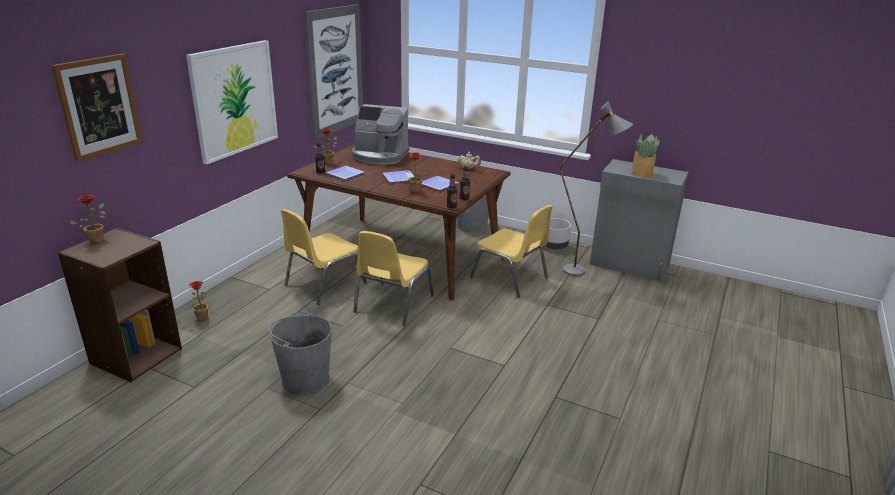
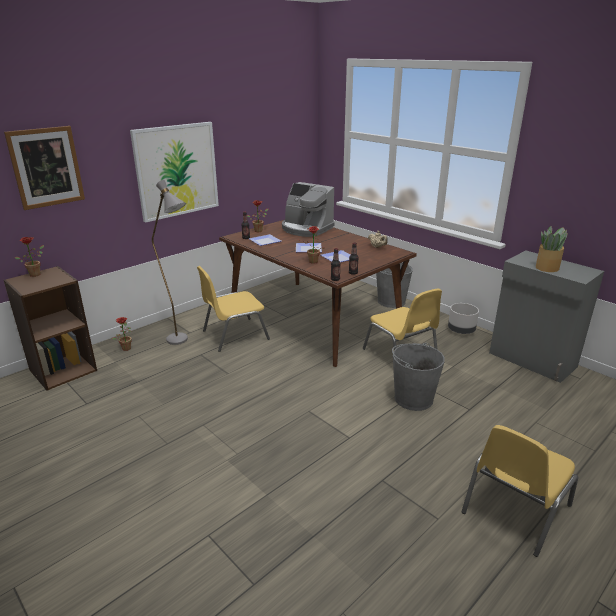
camera: 20 degrees right, 0 degrees up
grey bucket [269,312,332,395] -> grey bucket moved to [392,343,445,411]
picture [304,4,363,140] -> none
yellow chair [353,231,434,326] -> yellow chair moved to [462,425,578,557]
grey floor lamp [560,102,633,276] -> grey floor lamp moved to [152,180,188,345]

